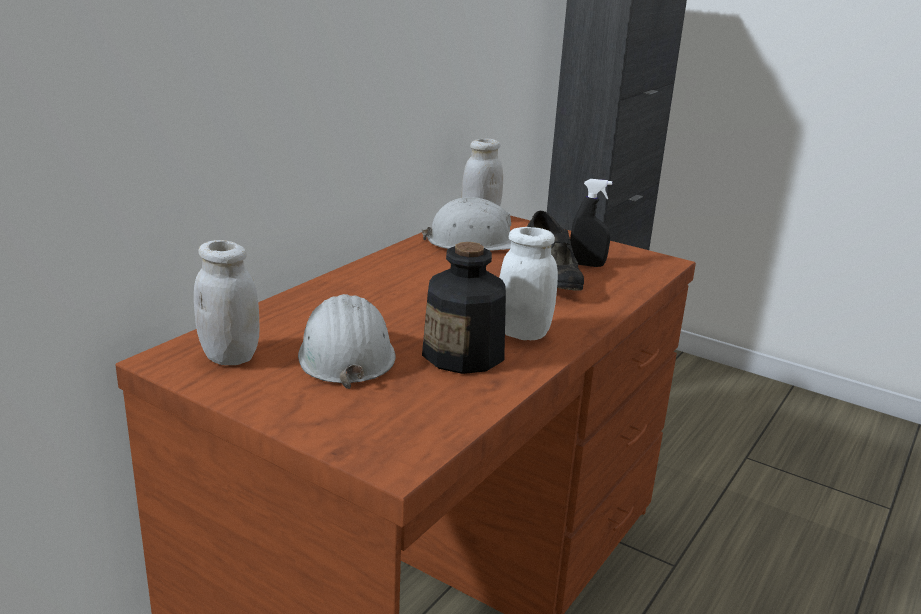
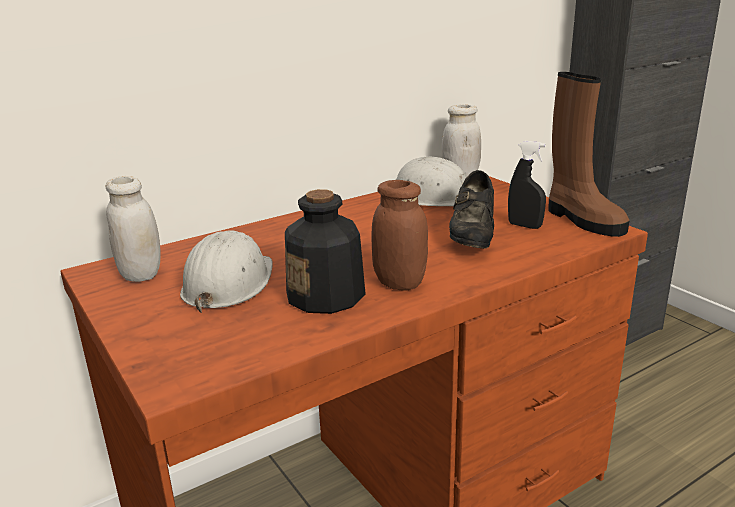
camera: 25 degrees right, 0 degrees up
white jar [499,227,558,340] -> brown jar [371,180,428,291]
none -> brown boot [548,72,630,237]

